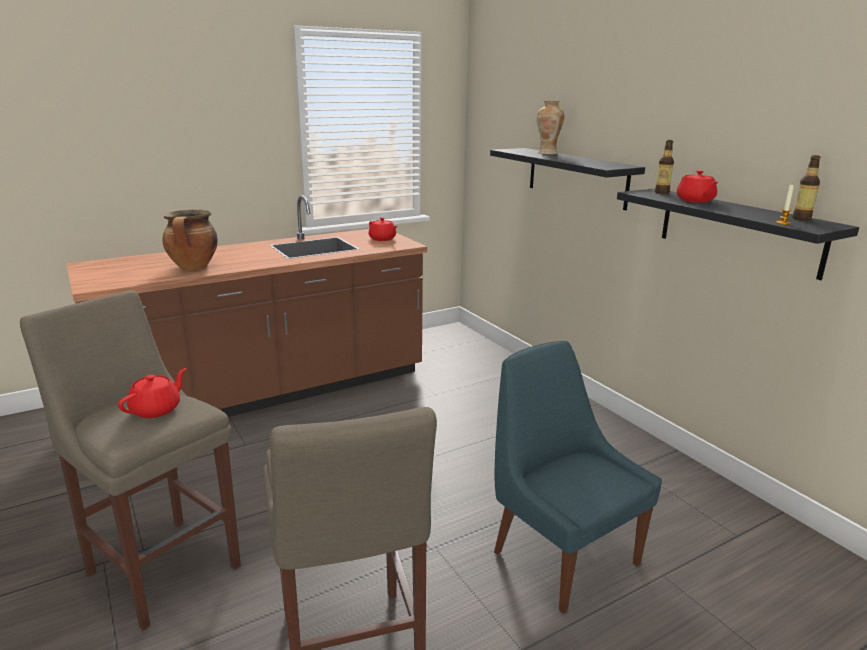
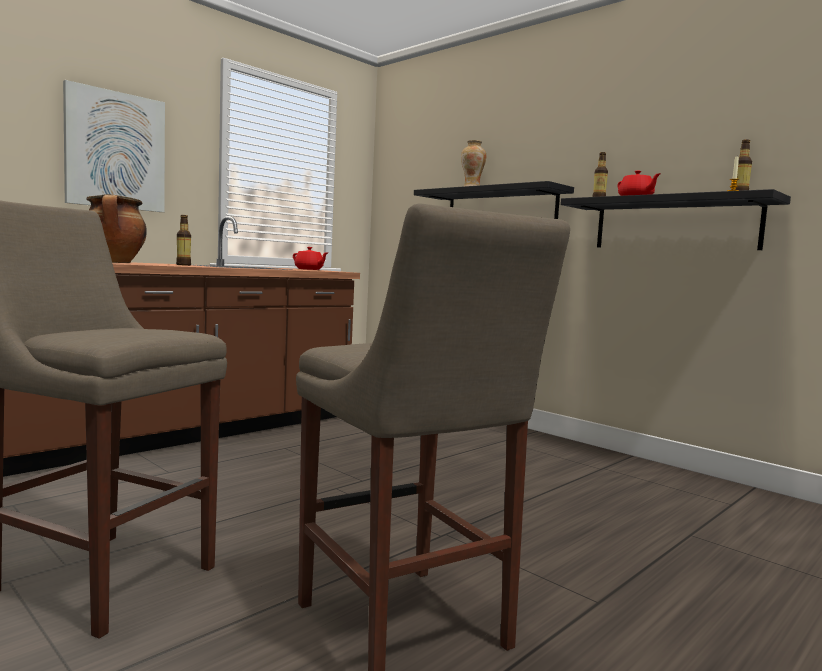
camera: 15 degrees left, 15 degrees down
red teapot [118,368,186,418] -> none
blue chair [494,341,662,614] -> none
none -> picture [63,80,165,212]
none -> bottle [176,215,191,266]

